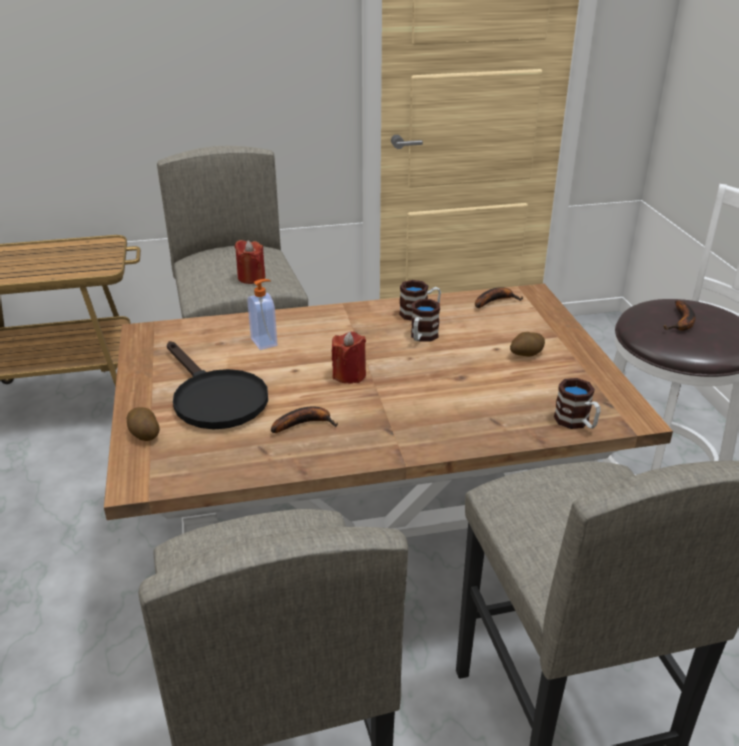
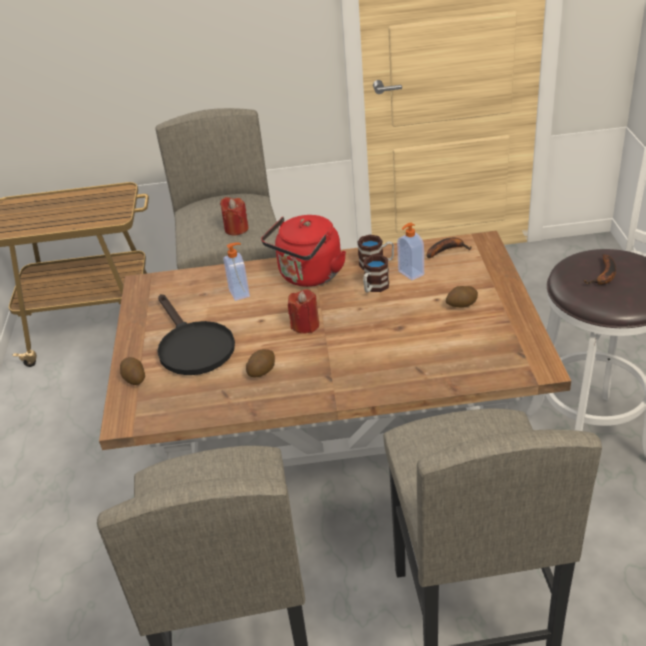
camera: 10 degrees right, 5 degrees up
banana [271,406,338,433] -> potato [246,349,275,377]
mug [554,378,600,429] -> none
none -> red kettle [261,215,346,287]
none -> soap dispenser [397,223,424,281]

